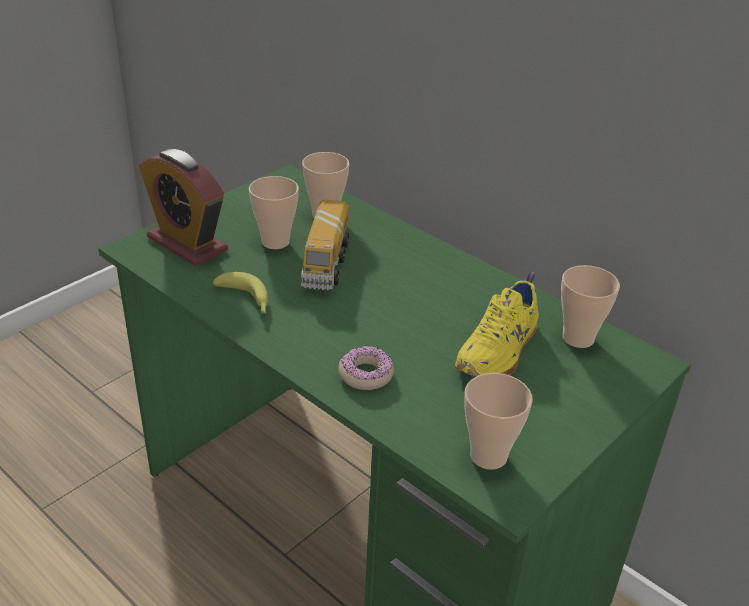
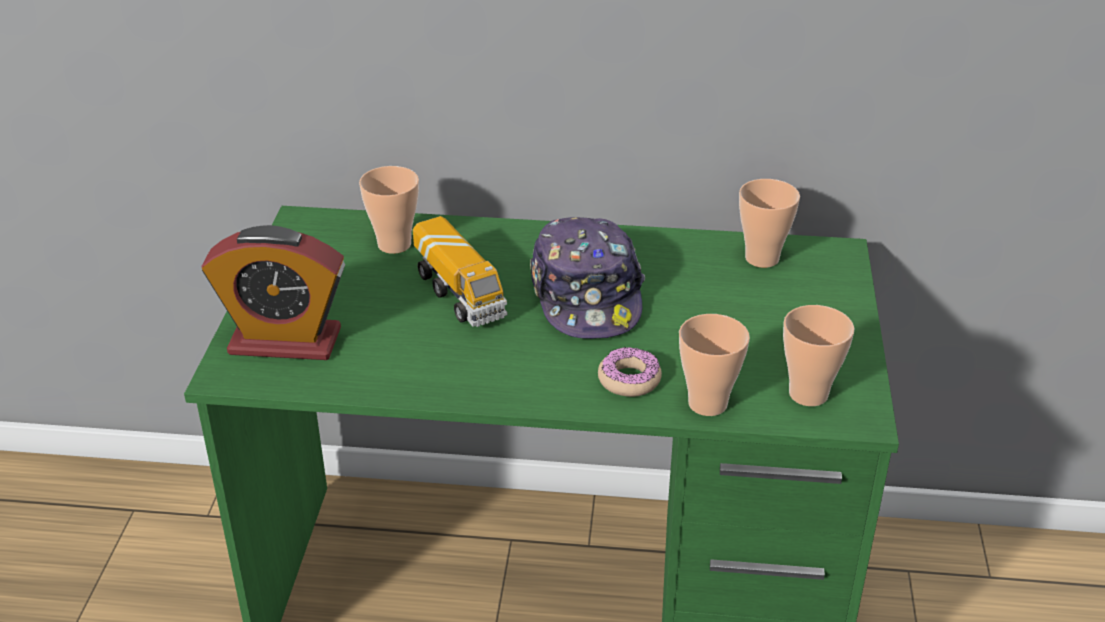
camera: 35 degrees left, 0 degrees up
banana [213,272,268,313] -> none
cup [249,176,299,249] -> cup moved to [679,314,750,416]
yellow shoe [455,271,539,377] -> none
none -> cap [530,217,645,339]

